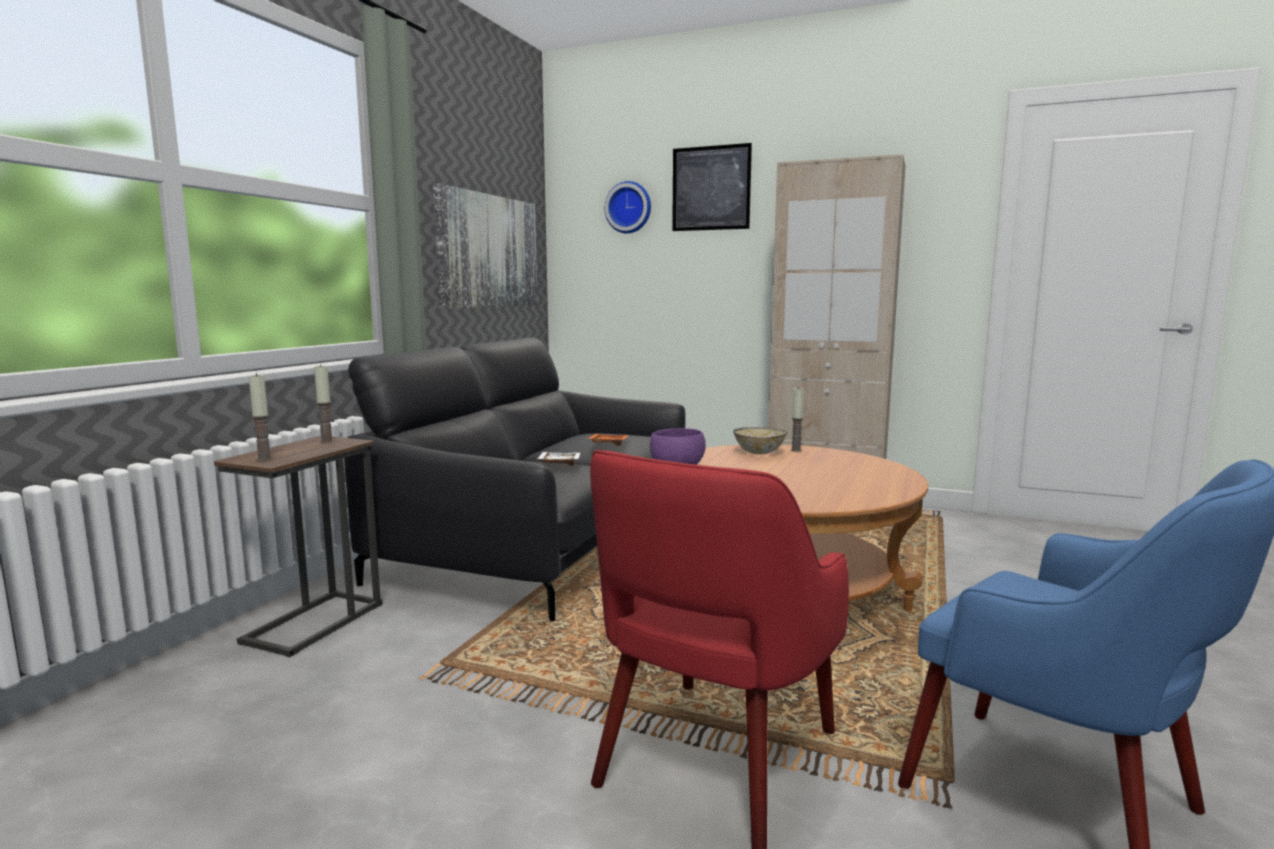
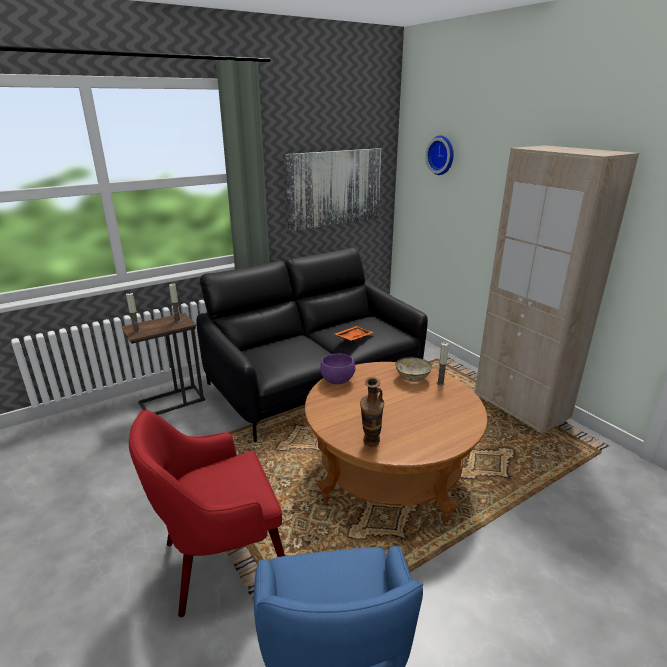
camera: 35 degrees right, 15 degrees up
white tray [537,452,580,466] -> none
picture [672,143,752,231] -> none
none -> vase [360,377,384,447]

